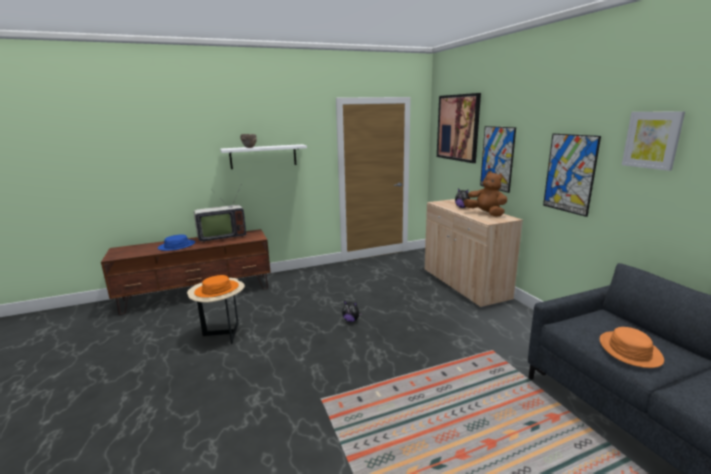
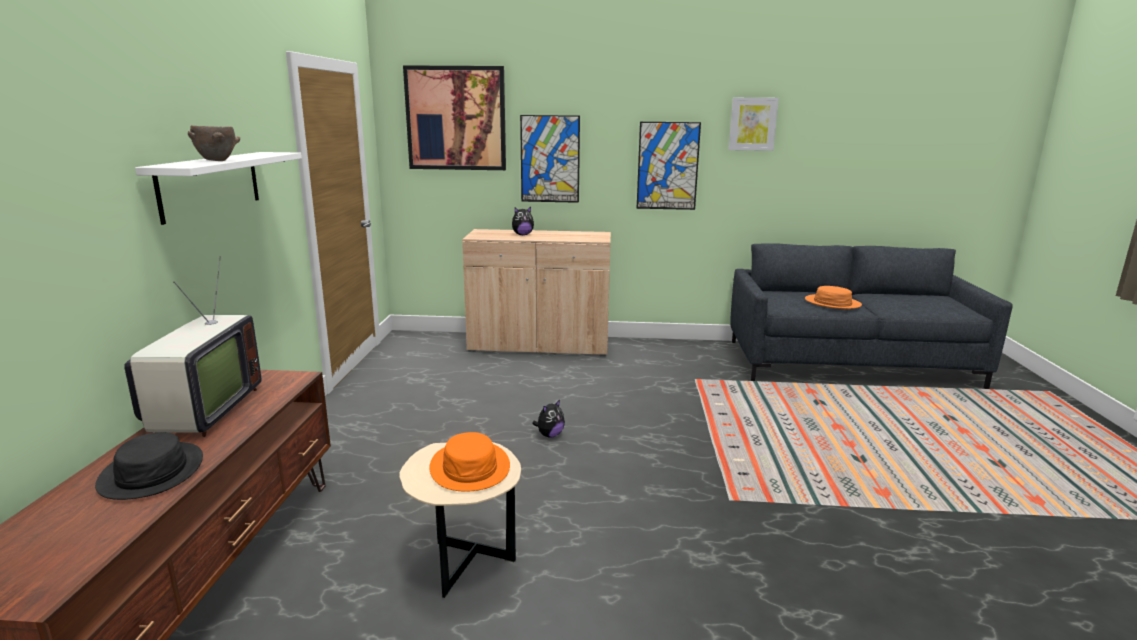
camera: 65 degrees left, 0 degrees up
blue hat [158,234,195,251] -> black hat [95,432,203,500]
brown plush toy [464,171,507,217] -> none

